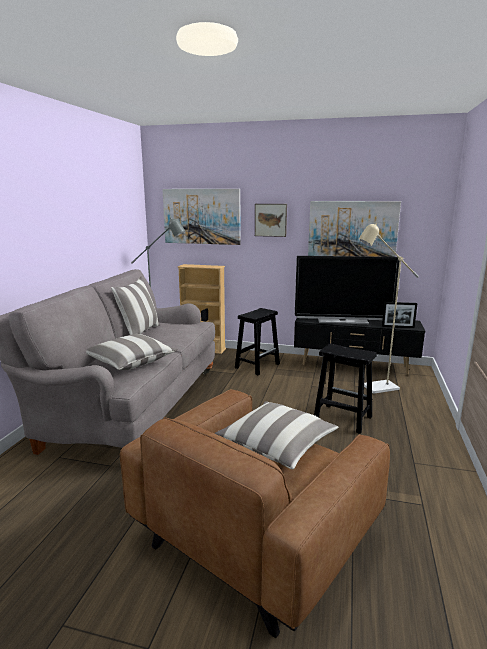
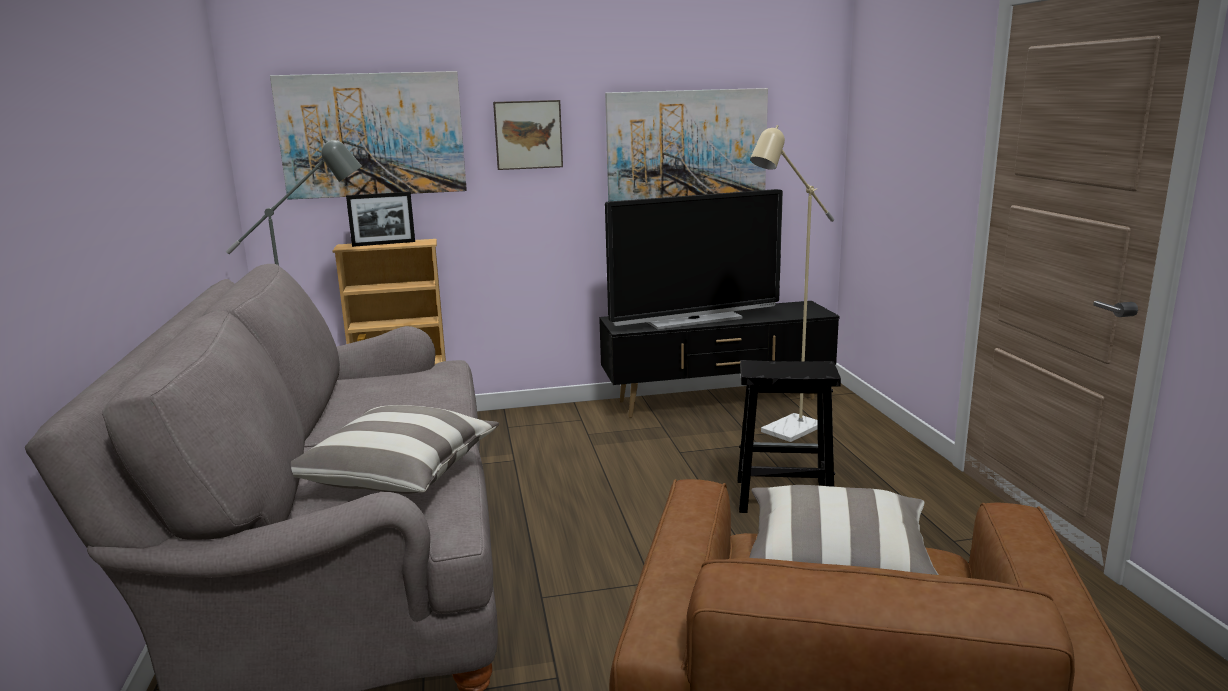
camera: 25 degrees left, 0 degrees up
pillow [111,277,160,335] -> none
black stool [235,308,280,375] -> none
picture frame [382,302,418,328] -> picture frame moved to [346,192,415,247]

